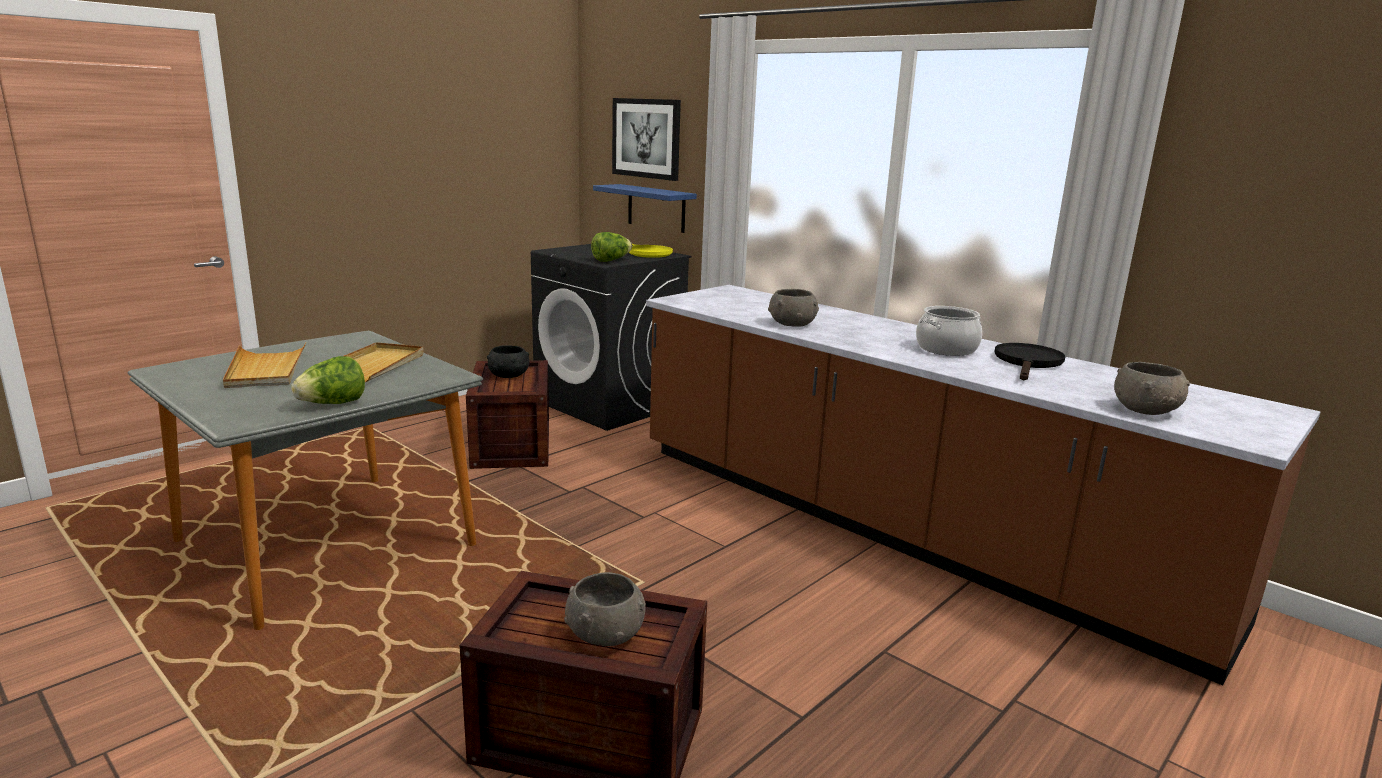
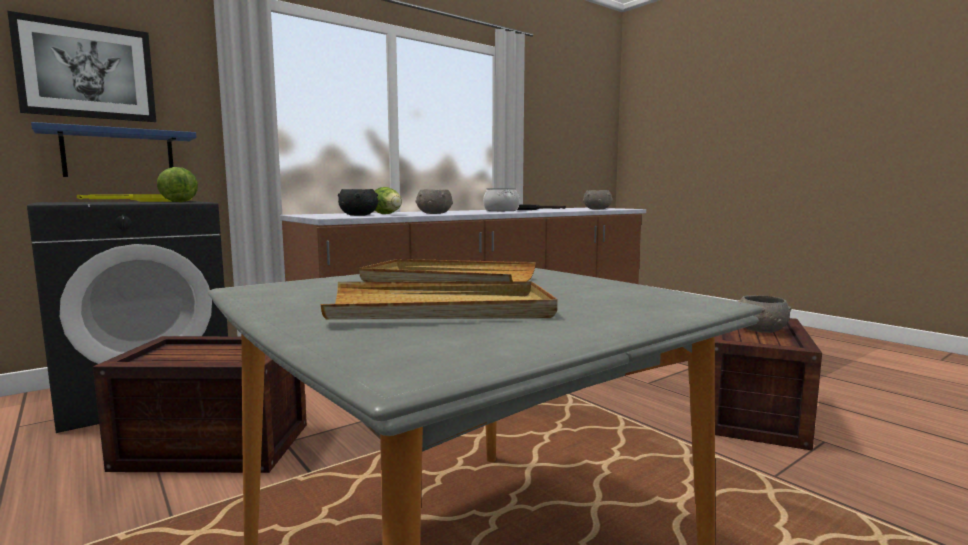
camera: 80 degrees left, 10 degrees down
lettuce [291,356,365,404] -> lettuce moved to [374,187,402,214]
black bowl [487,345,529,378] -> black bowl moved to [338,189,378,216]

